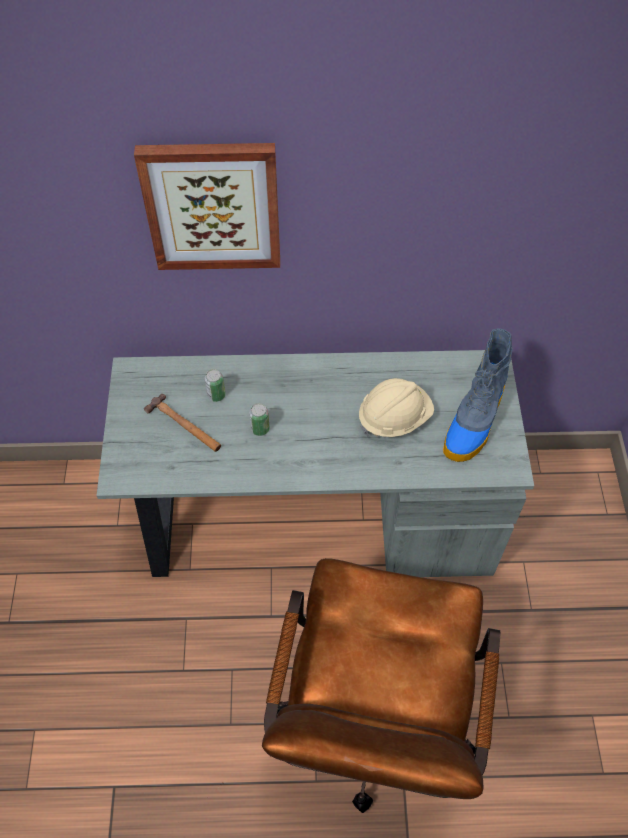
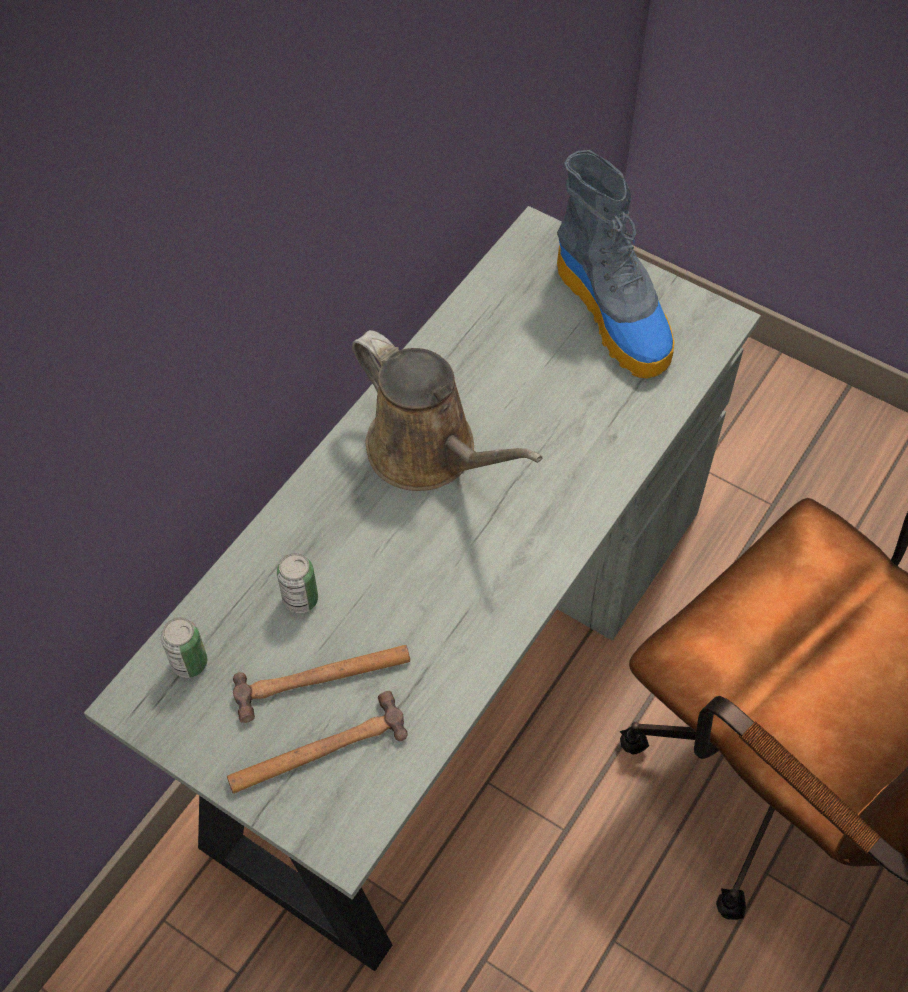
camera: 55 degrees left, 0 degrees up
picture [134,143,280,270] -> none
can [249,403,270,436] -> can moved to [161,617,207,678]
beige hard hat [359,378,434,437] -> none
none -> hammer [227,691,408,794]
none -> brown watering can [352,330,542,491]

